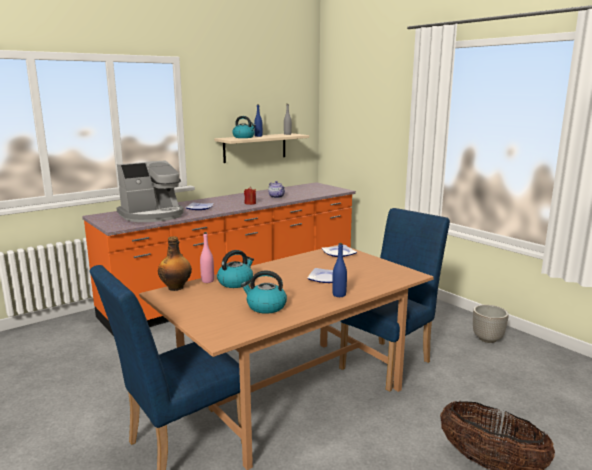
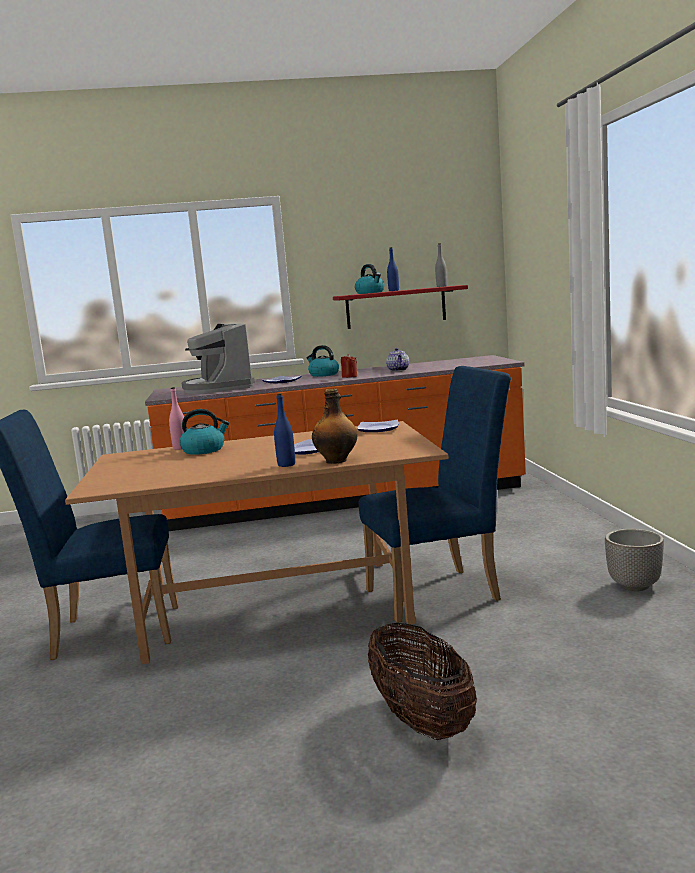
camera: 30 degrees right, 5 degrees down
coffee machine [117,160,184,222] -> coffee machine turned 75 degrees clockwise [182,323,255,394]
bottle [158,236,192,291] -> bottle moved to [312,389,358,464]
beige shelf [214,133,309,163] -> red shelf [333,285,468,329]
kettle [241,270,287,314] -> kettle moved to [307,345,339,377]

